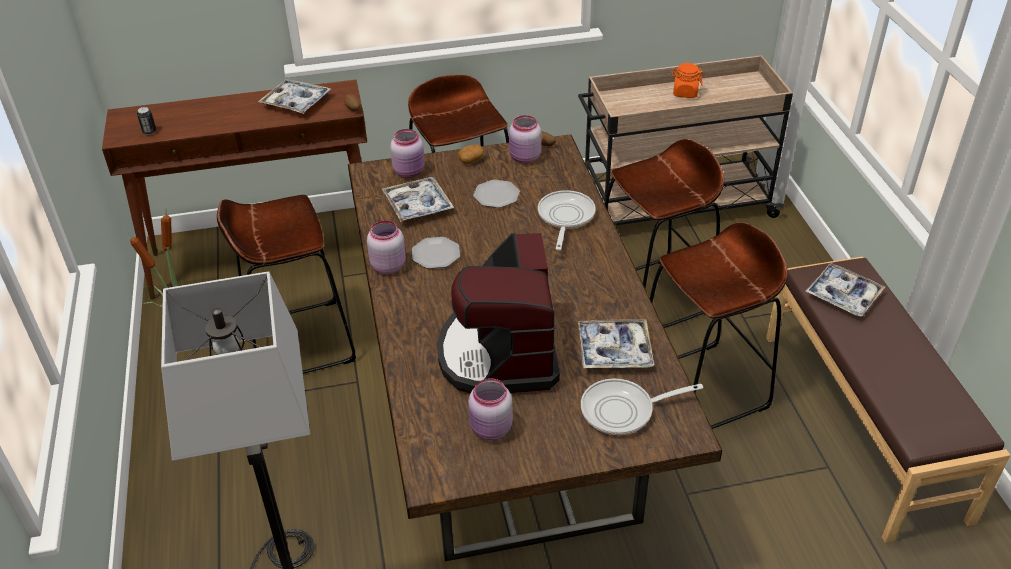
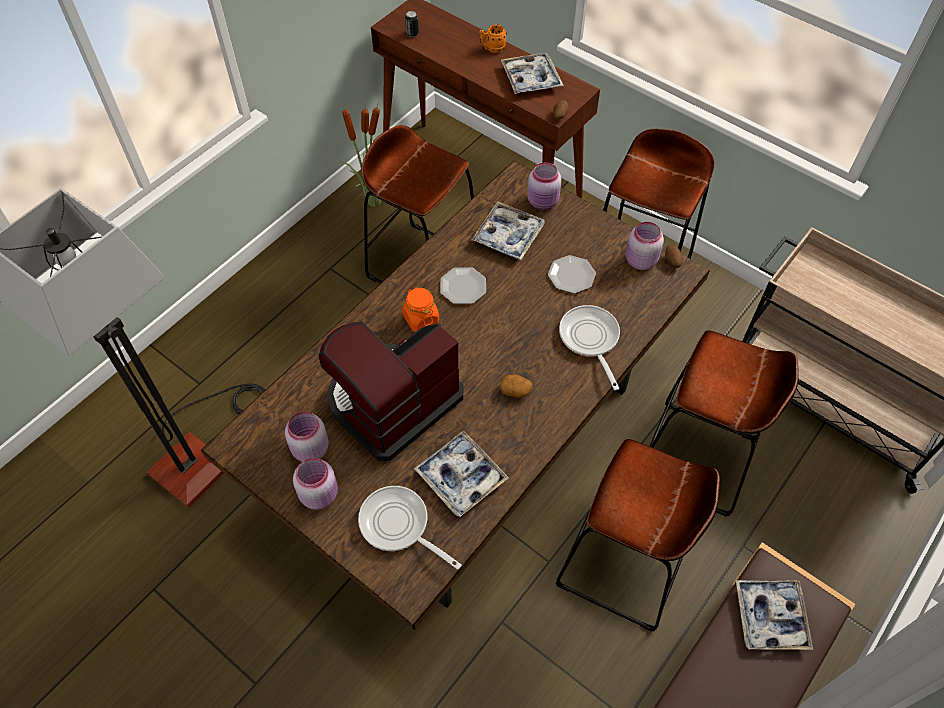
camera: 50 degrees right, 15 degrees up
pink jar [367,220,406,274] -> pink jar moved to [293,458,338,510]
potato [458,144,484,164] -> potato moved to [500,375,532,397]
frying pan [538,190,596,251] -> frying pan turned 75 degrees counterclockwise [559,305,620,390]
orange jar [671,63,703,98] -> orange jar moved to [402,286,439,332]
none -> orange mug [479,25,507,53]

